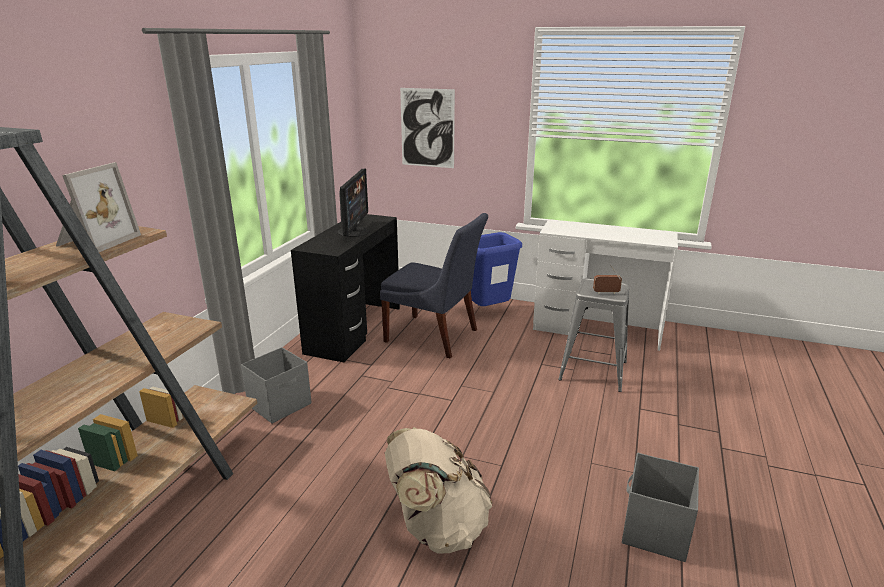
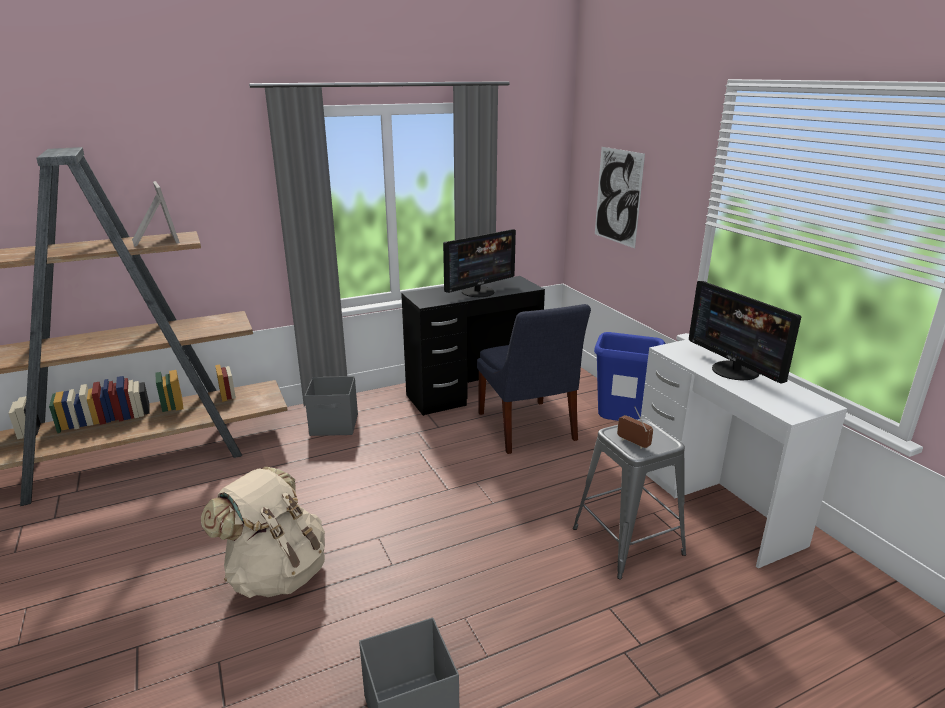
camera: 45 degrees right, 0 degrees up
picture frame [56,162,141,252] -> picture frame turned 90 degrees counterclockwise [132,181,180,247]
none -> monitor [689,281,801,384]

